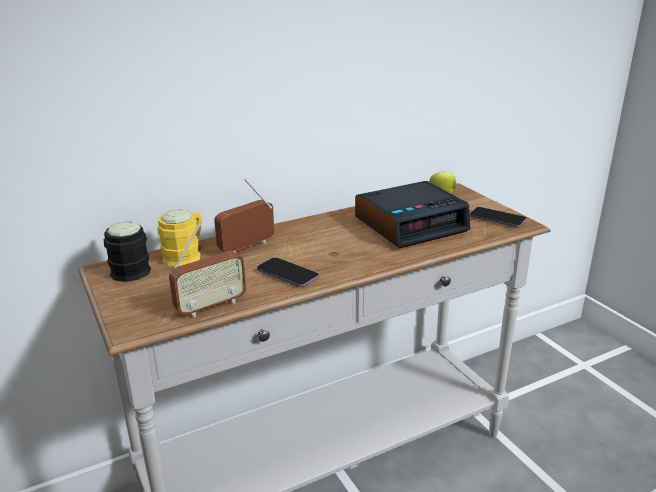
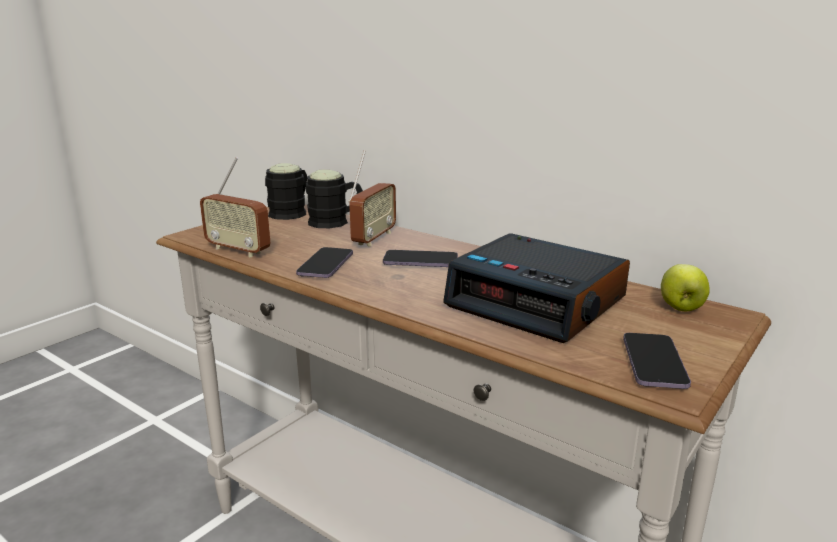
camera: 65 degrees right, 5 degrees down
yellow mug [157,209,203,267] -> black mug [306,169,363,228]
radio [214,179,274,252] -> radio turned 90 degrees clockwise [348,150,396,247]
none -> phone [383,250,458,267]

